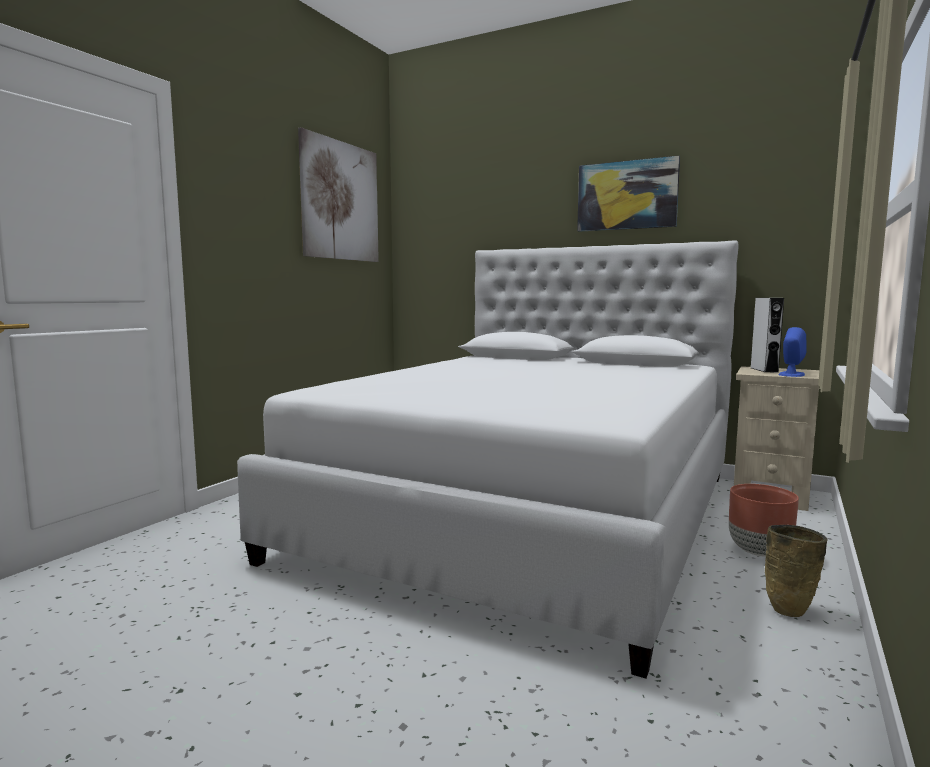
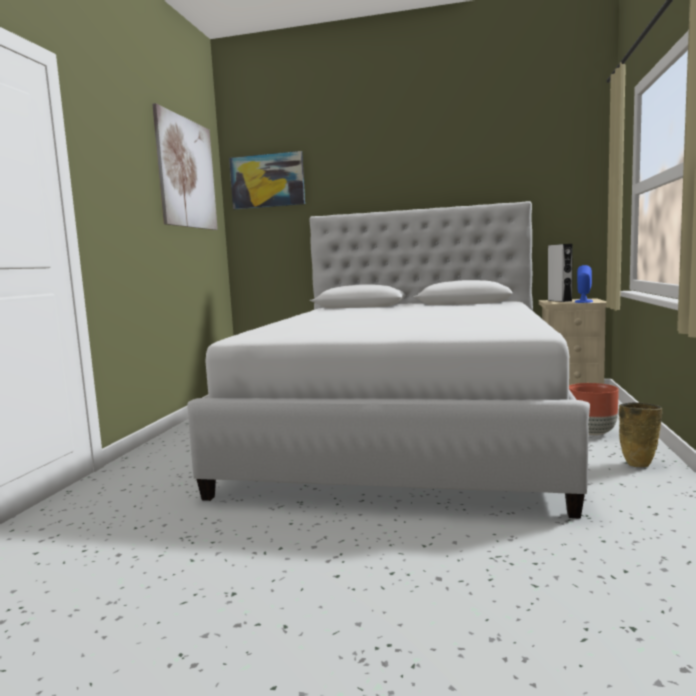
camera: 15 degrees left, 0 degrees up
picture [577,155,680,232] -> picture moved to [229,151,305,209]

